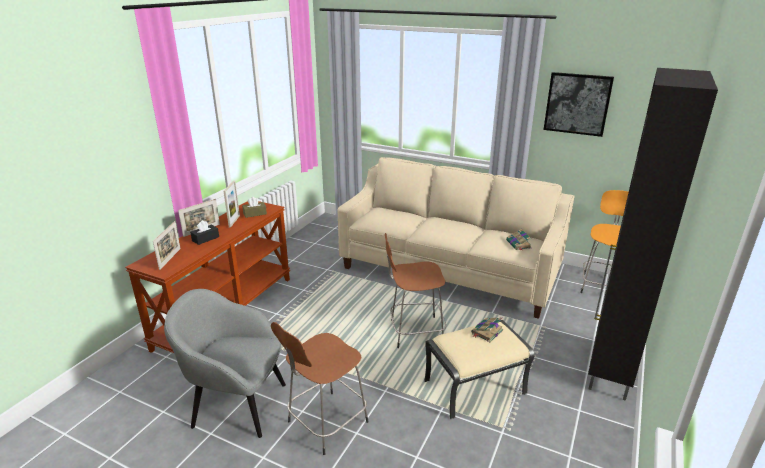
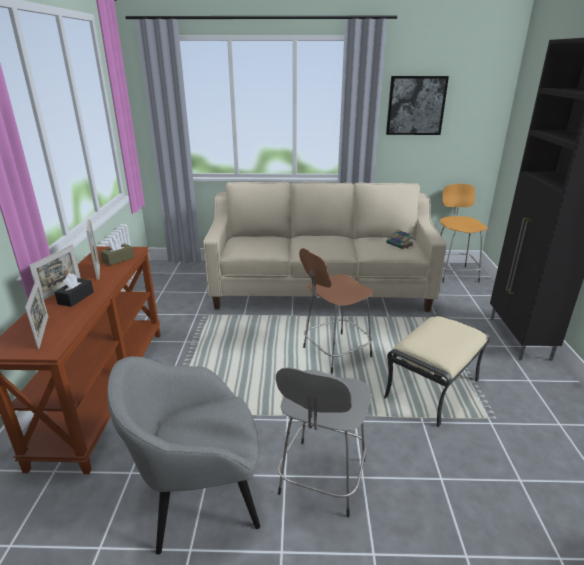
camera: 25 degrees left, 0 degrees up
brown stool [271,322,369,455] -> grey stool [276,368,371,518]
book [471,318,503,343] -> none

